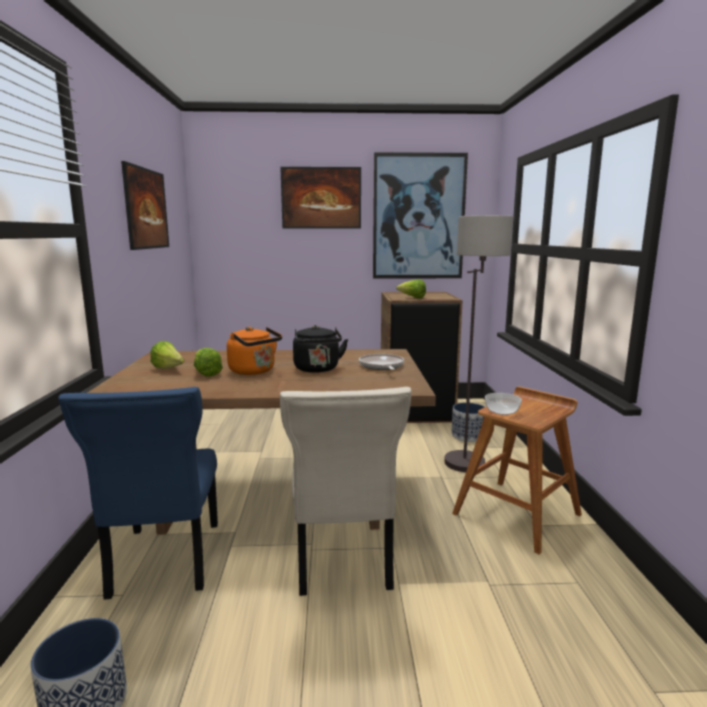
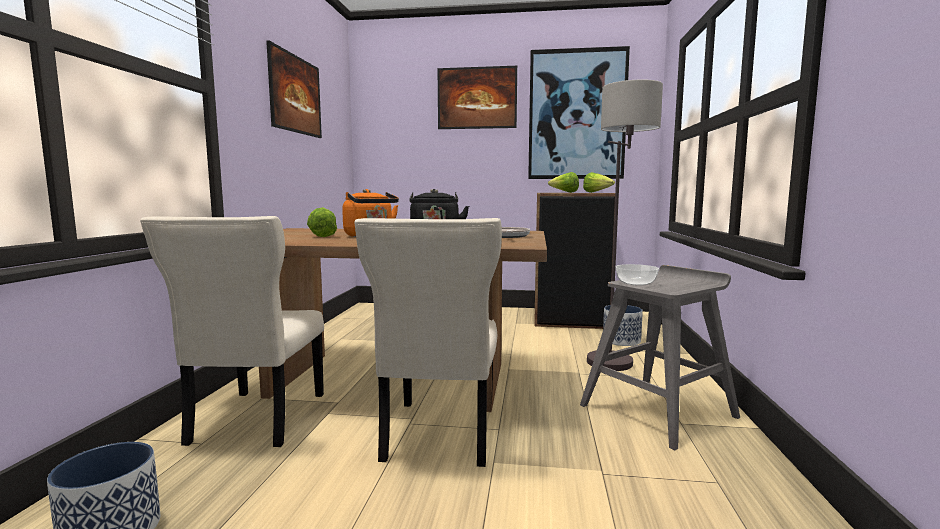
camera: 10 degrees right, 5 degrees down
blue chair [58,387,218,600] -> beige chair [140,216,324,447]
lettuce [150,341,185,369] -> lettuce moved to [583,172,615,193]
brown stool [452,386,582,554] -> grey stool [580,265,740,451]

